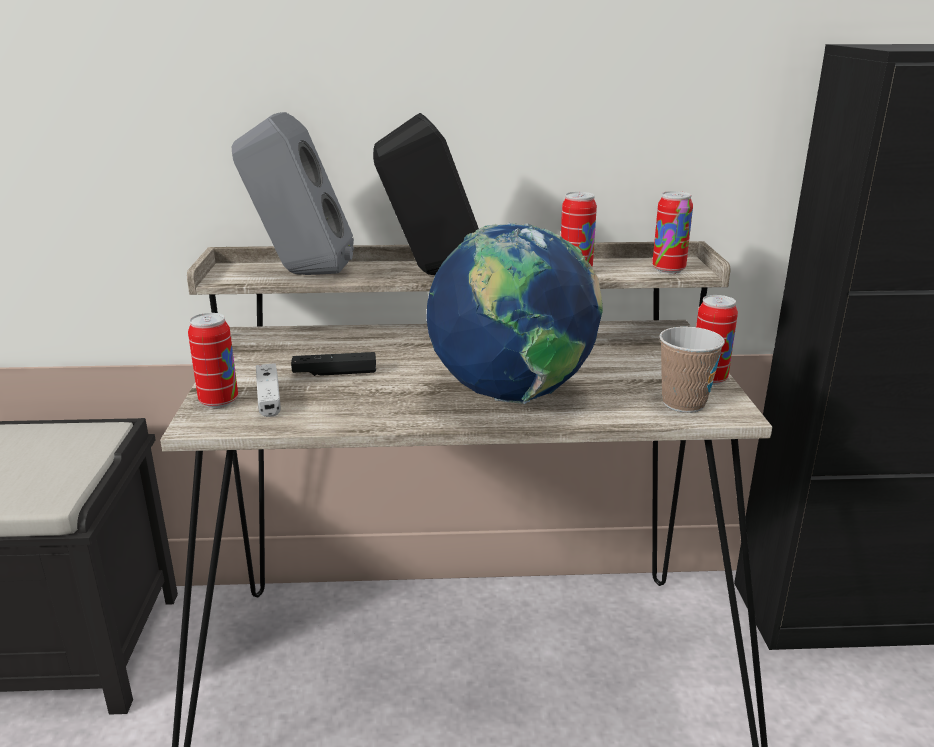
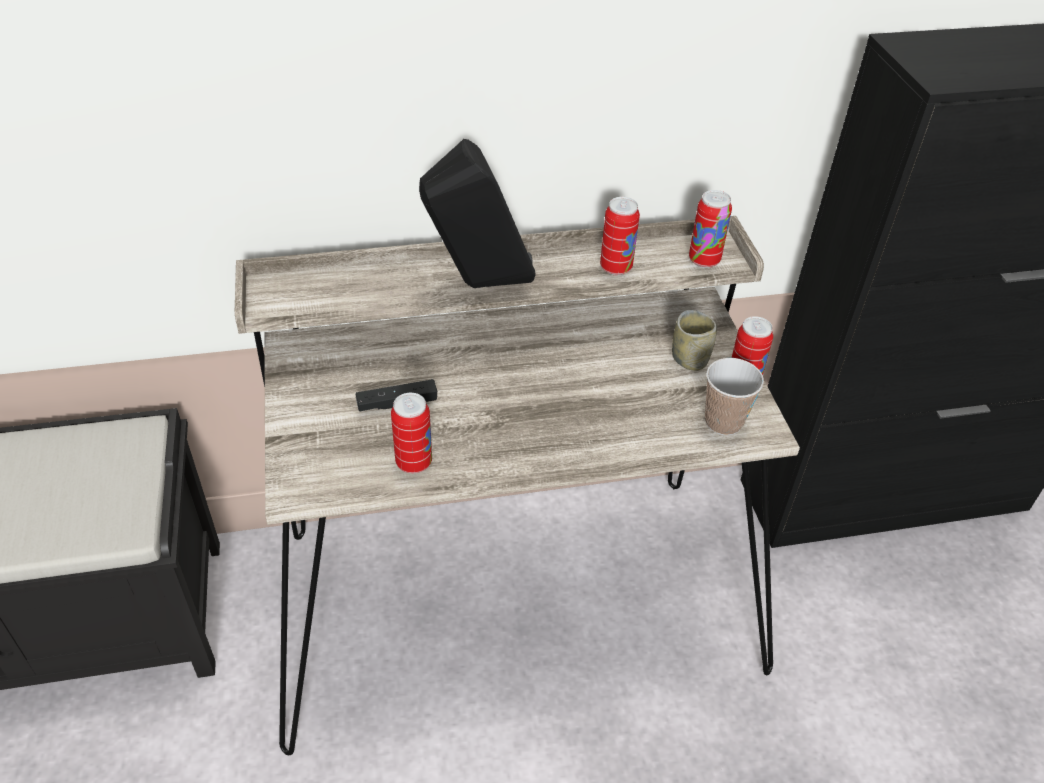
camera: 10 degrees left, 20 degrees up
can [188,313,238,408] -> can moved to [391,393,432,473]
grey speaker [232,112,354,275] -> none
white game controller [256,363,281,417] -> none
globe [426,222,603,404] -> none
none -> cup [672,310,717,371]

